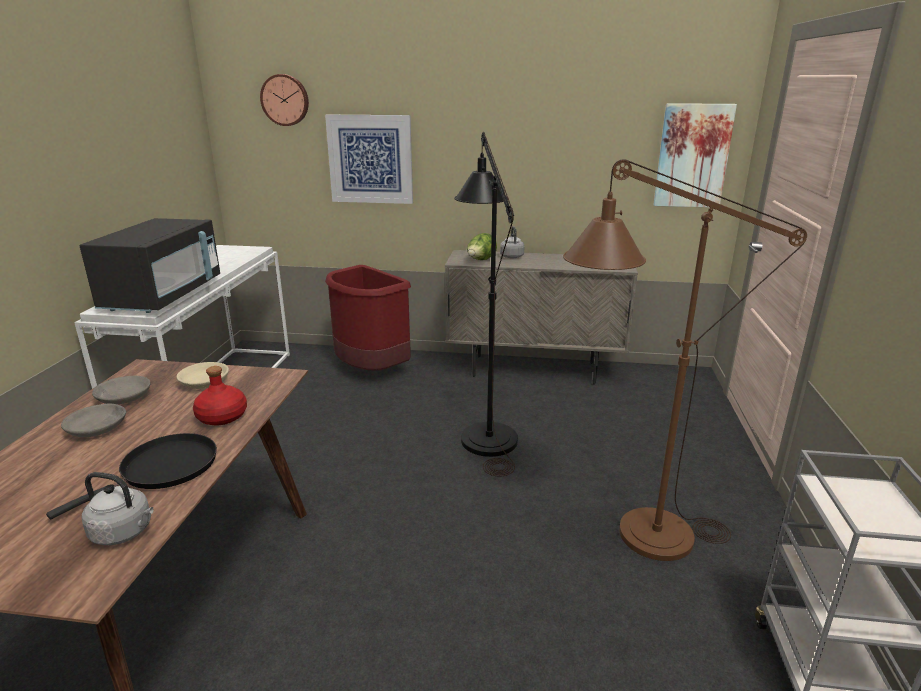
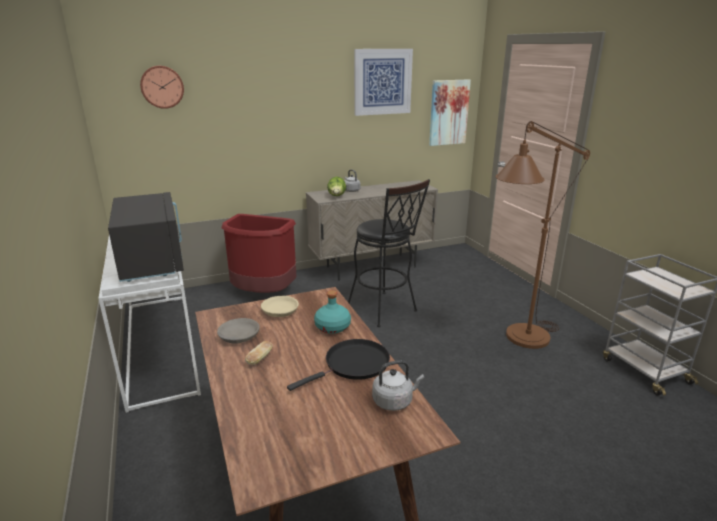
camera: 30 degrees left, 0 degrees up
black frying pan [46,433,217,519] -> black frying pan turned 45 degrees clockwise [287,339,390,391]
grey bowl [61,404,126,437] -> bread [245,341,273,365]
red bottle [193,366,247,425] -> turquoise bottle [314,290,351,334]
picture [325,115,413,204] -> picture moved to [354,49,413,116]
black floor lamp [454,132,518,476] -> black stool [348,179,430,327]

